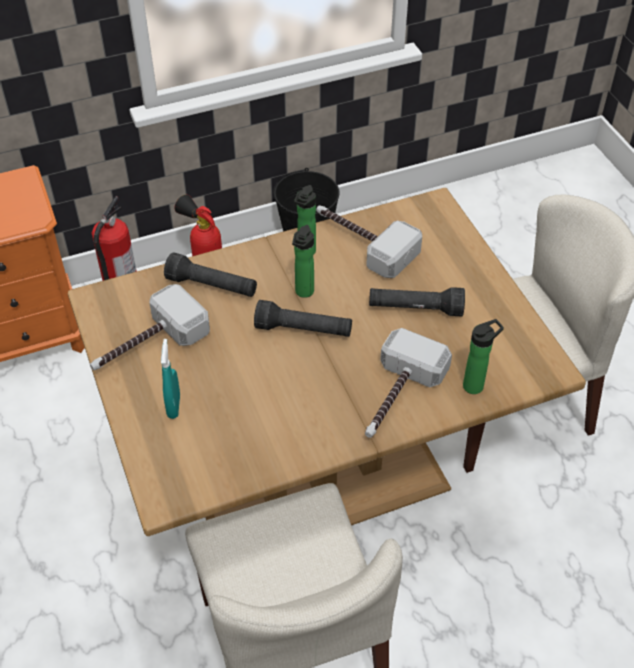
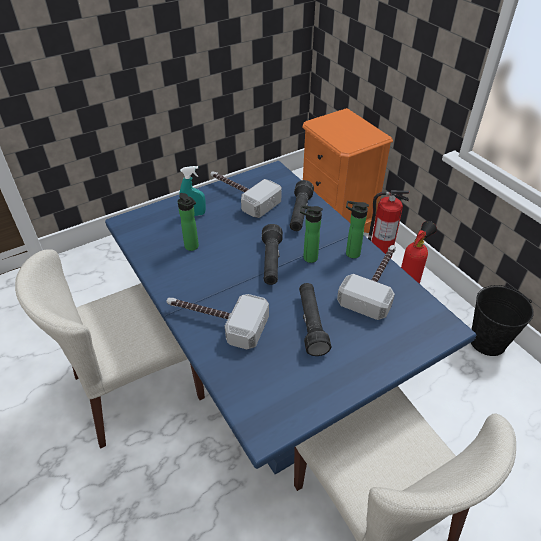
camera: 80 degrees right, 5 degrees down
brown dining table [68,188,586,536] -> blue dining table [105,161,477,475]
bottle [463,319,504,394] -> bottle moved to [178,193,199,251]

